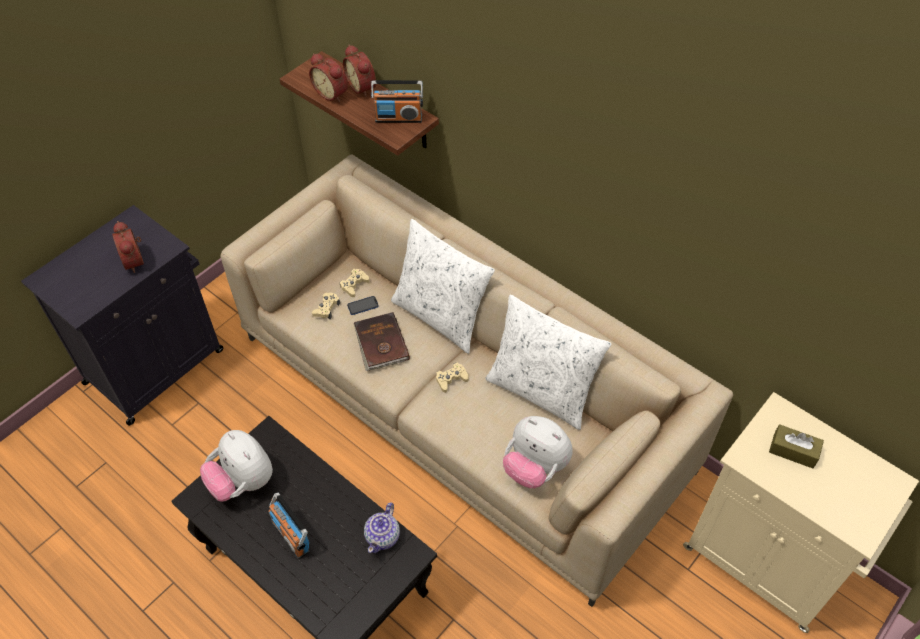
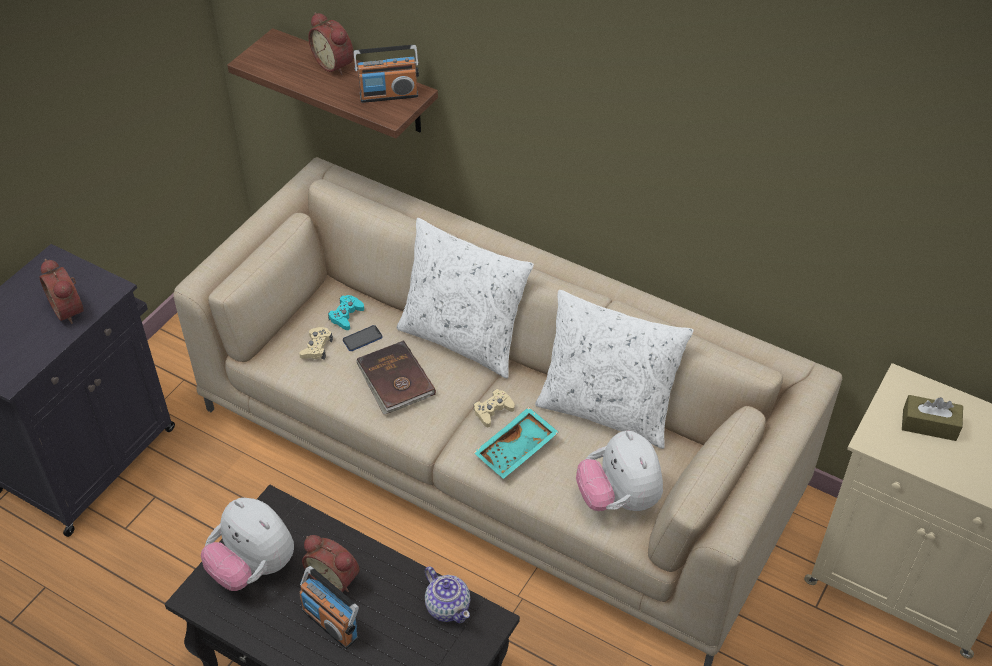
camera: 10 degrees left, 5 degrees down
alarm clock [309,53,348,102] -> alarm clock moved to [302,535,360,592]
beige game controller [340,269,369,297] -> turquoise game controller [328,295,364,330]
teapot [364,502,400,553] -> teapot turned 45 degrees counterclockwise [425,566,470,623]
plush toy [503,416,573,488] -> plush toy turned 45 degrees clockwise [576,431,663,511]
none -> turquoise tray [473,407,559,479]

